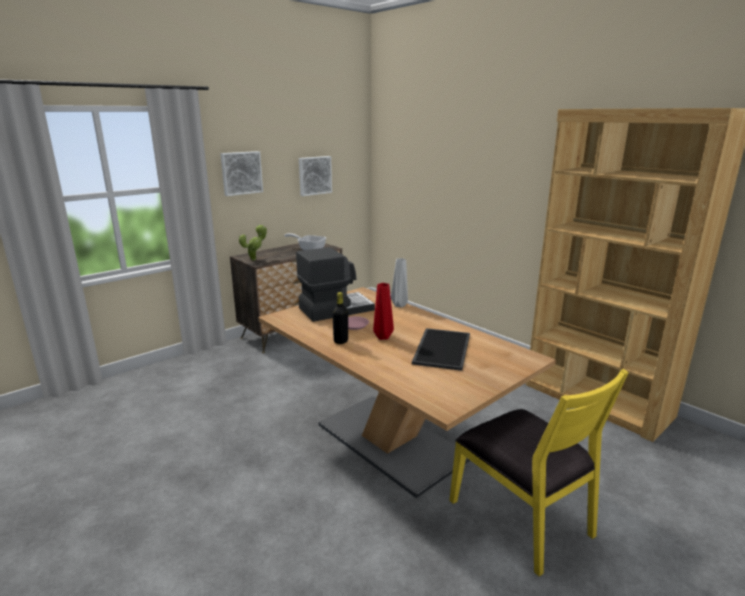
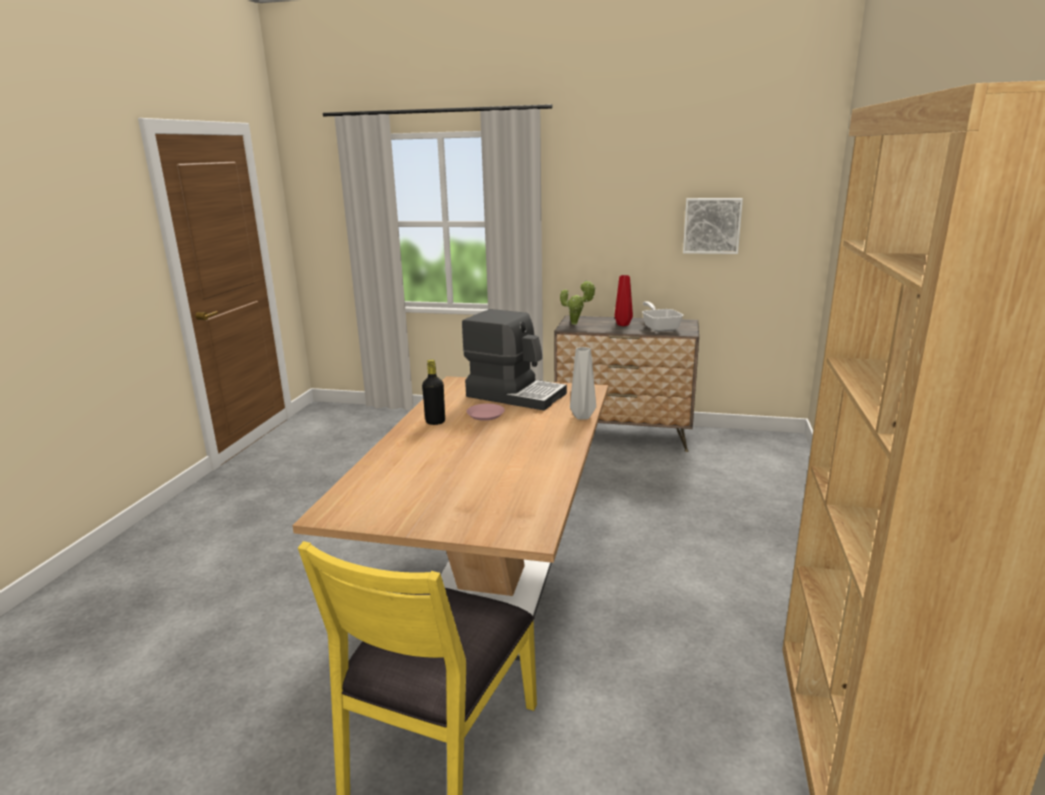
camera: 55 degrees right, 0 degrees up
picture [220,151,263,196] -> none
red vase [373,283,394,340] -> red vase moved to [615,275,633,326]
tray [412,328,470,371] -> none

